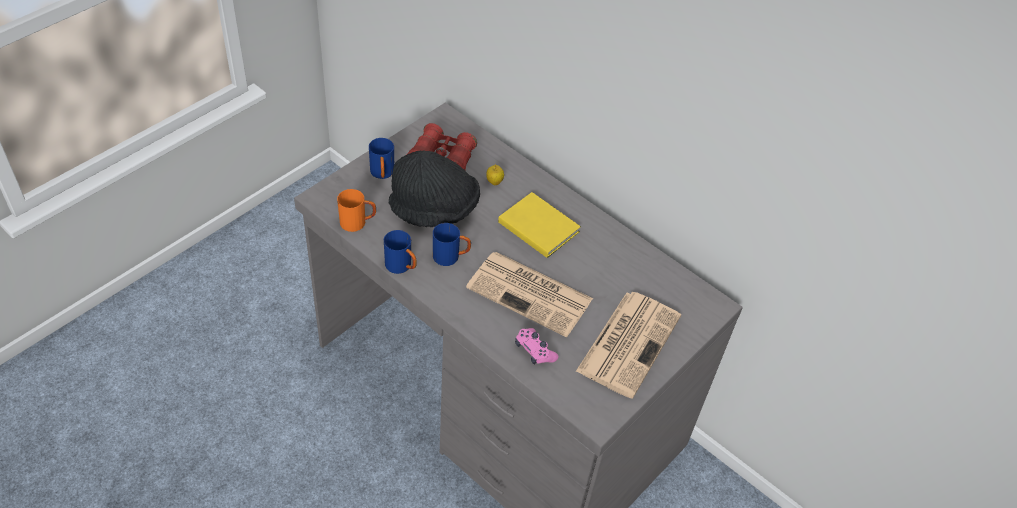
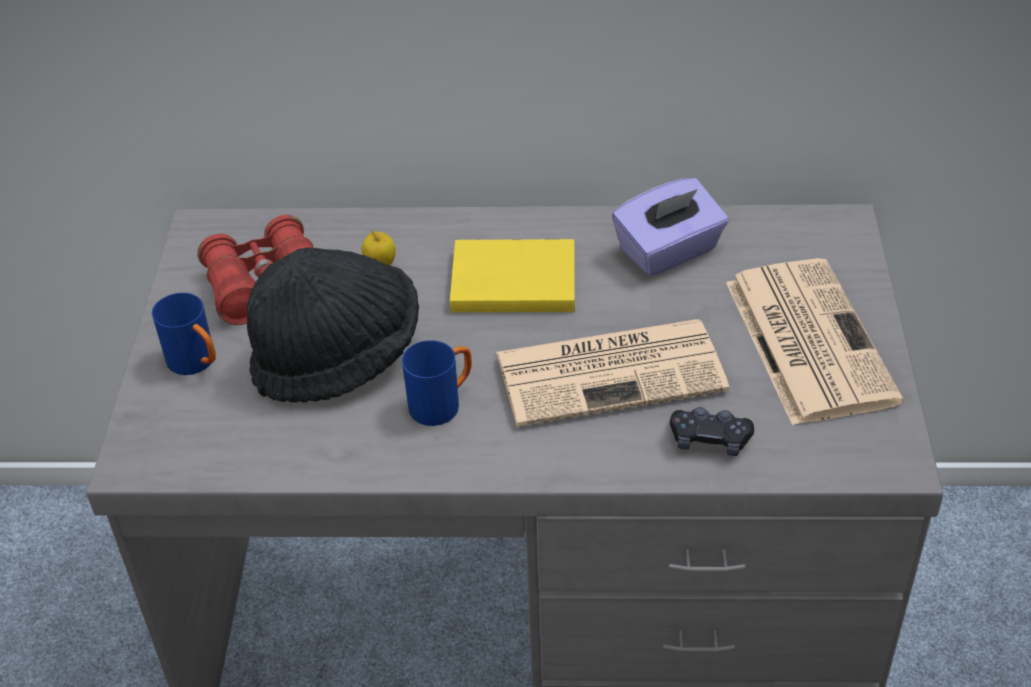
camera: 35 degrees left, 5 degrees down
orange mug [337,189,376,232] -> none
blue mug [384,230,417,274] -> none
pink game controller [515,328,559,365] -> black game controller [670,407,754,456]
none -> purple tissue box [612,178,728,276]

